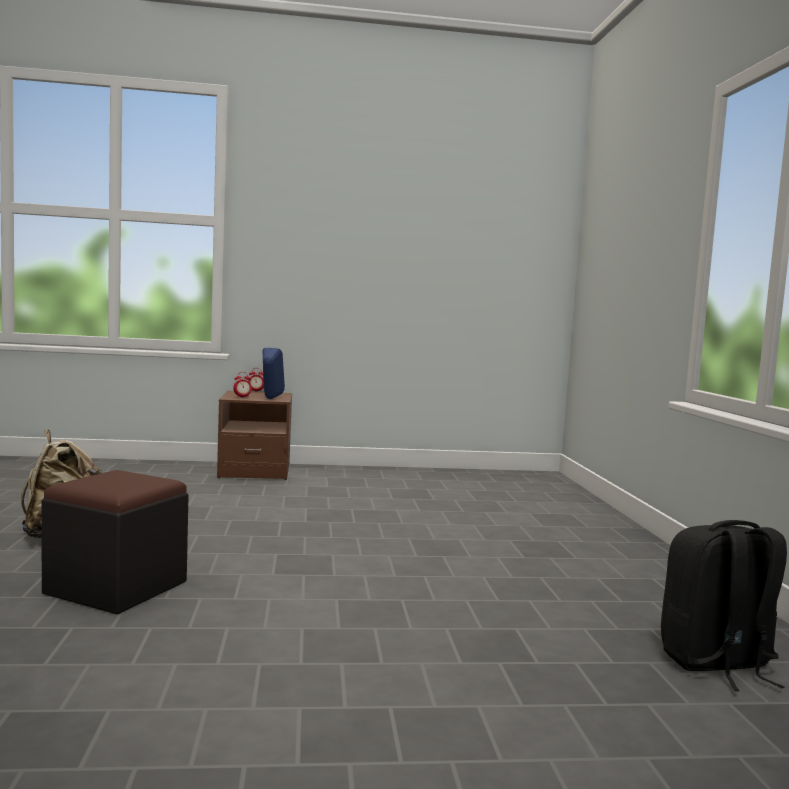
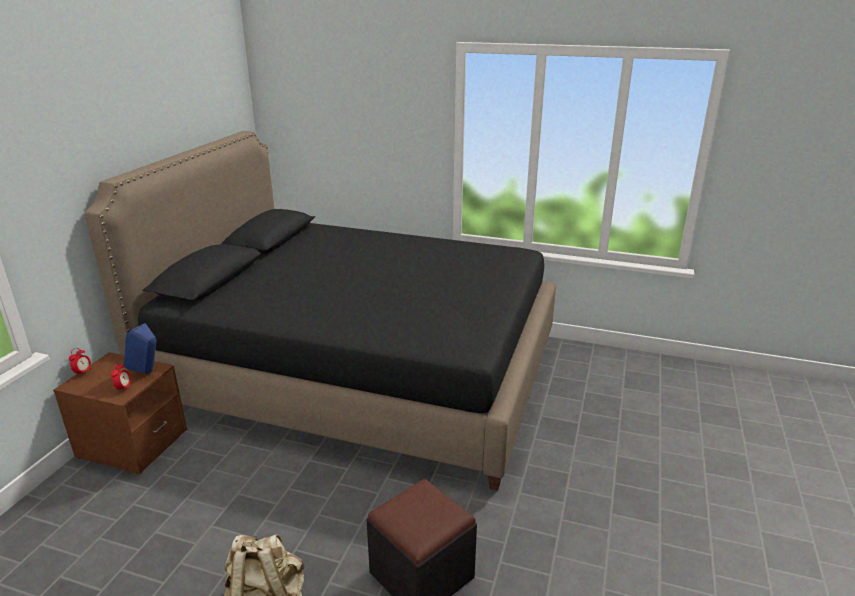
camera: 65 degrees left, 20 degrees up
black backpack [661,520,787,691] -> none
none -> black bed [84,131,556,491]

